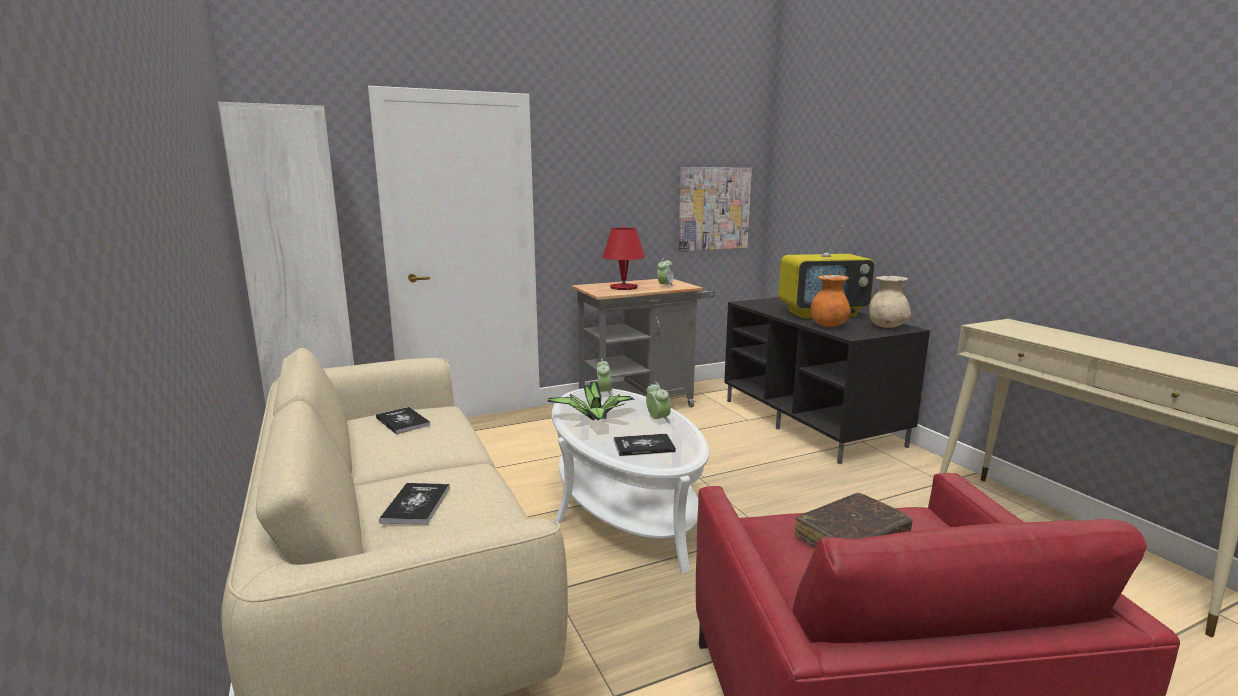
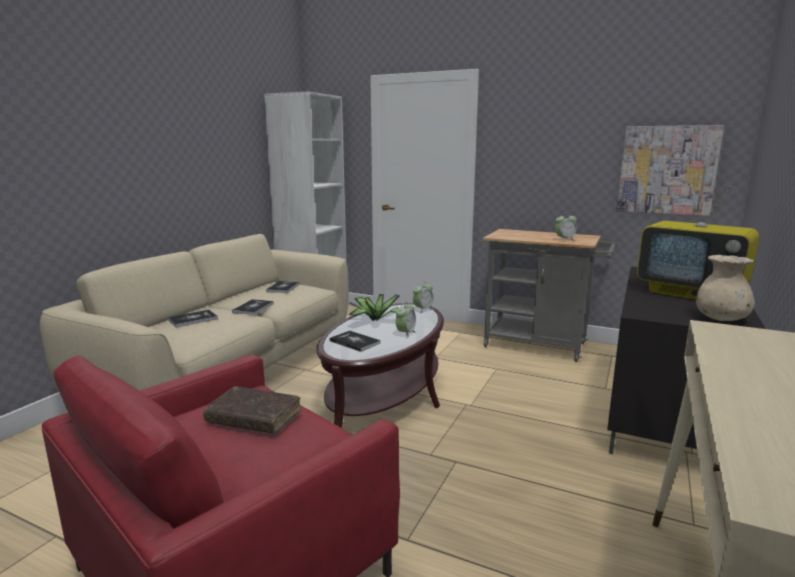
camera: 50 degrees right, 0 degrees up
white coffee table [552,388,709,574] -> brown coffee table [316,303,444,428]
red table lamp [603,228,645,290] -> none
orange vase [811,275,851,327] -> none
none -> book [232,299,274,315]

